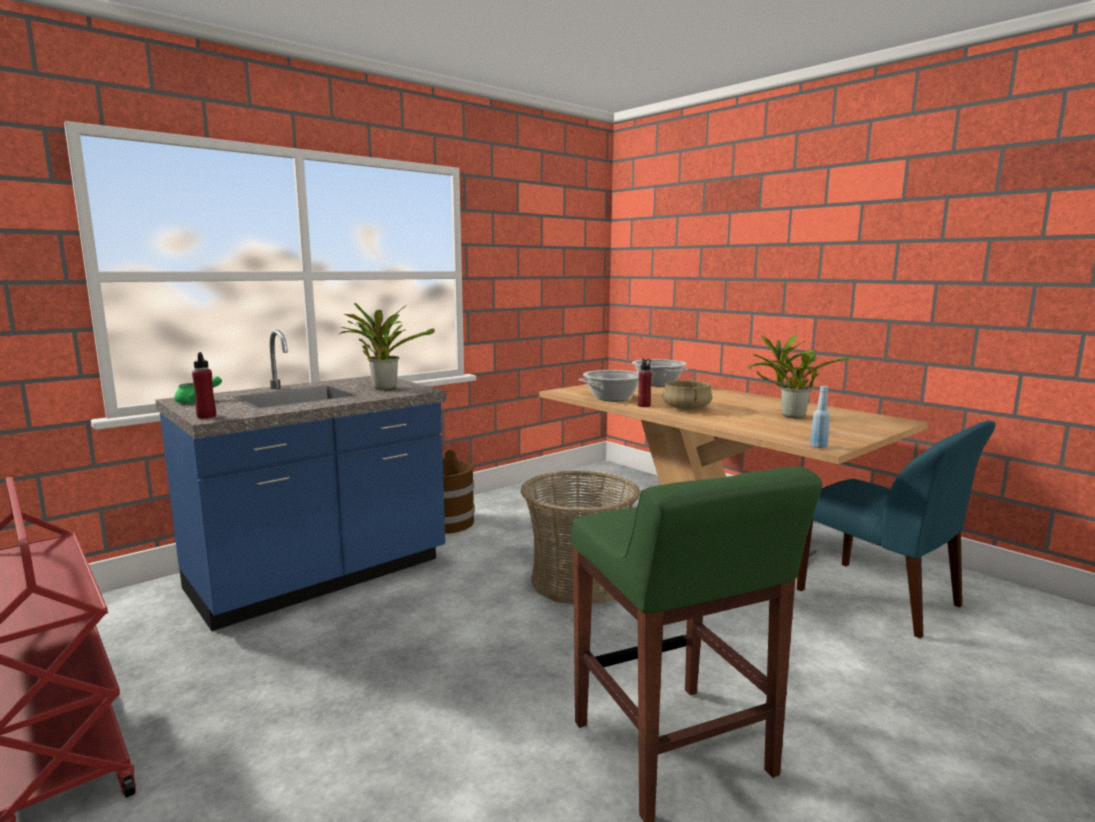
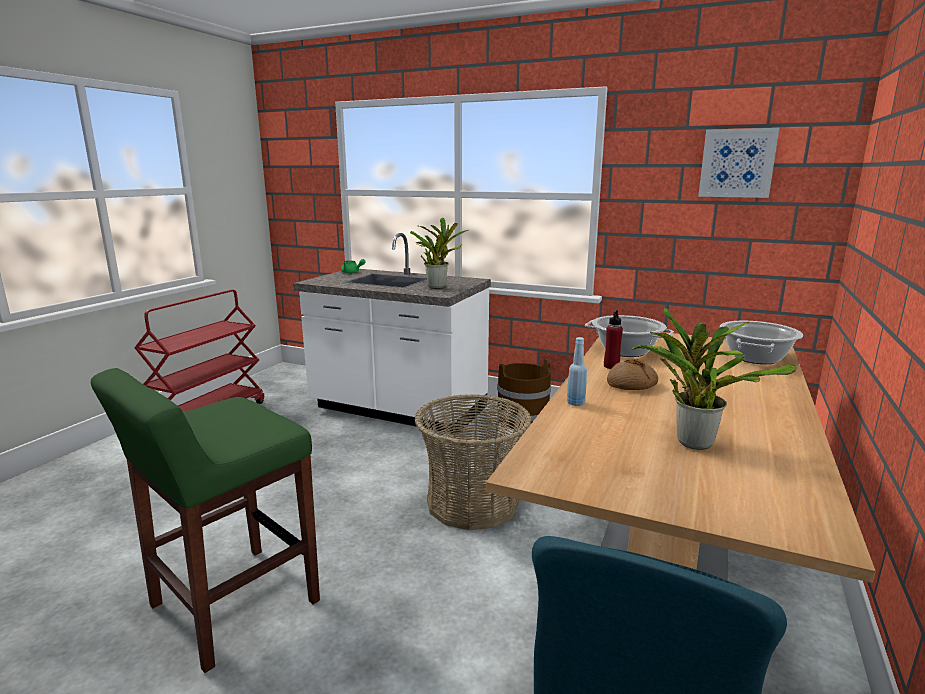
camera: 65 degrees right, 5 degrees up
blue counter [155,330,447,631] -> white counter [293,233,491,434]
red bottle [192,352,216,419] -> none
beige cooking pot [662,380,712,410] -> bread [607,359,658,390]
blue bottle [810,386,830,448] -> blue bottle moved to [567,337,587,406]
none -> picture [698,128,779,198]

